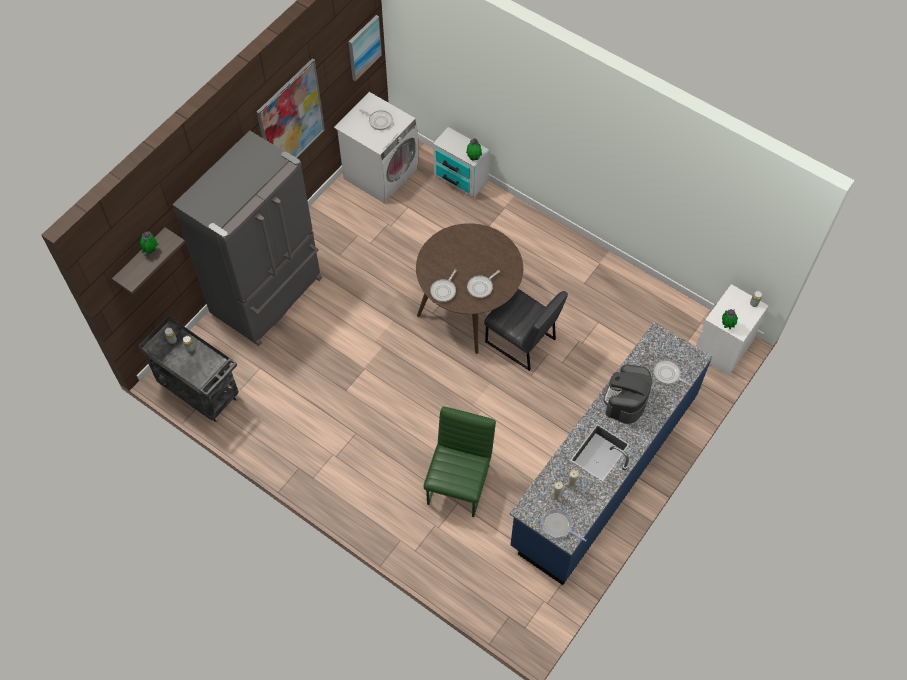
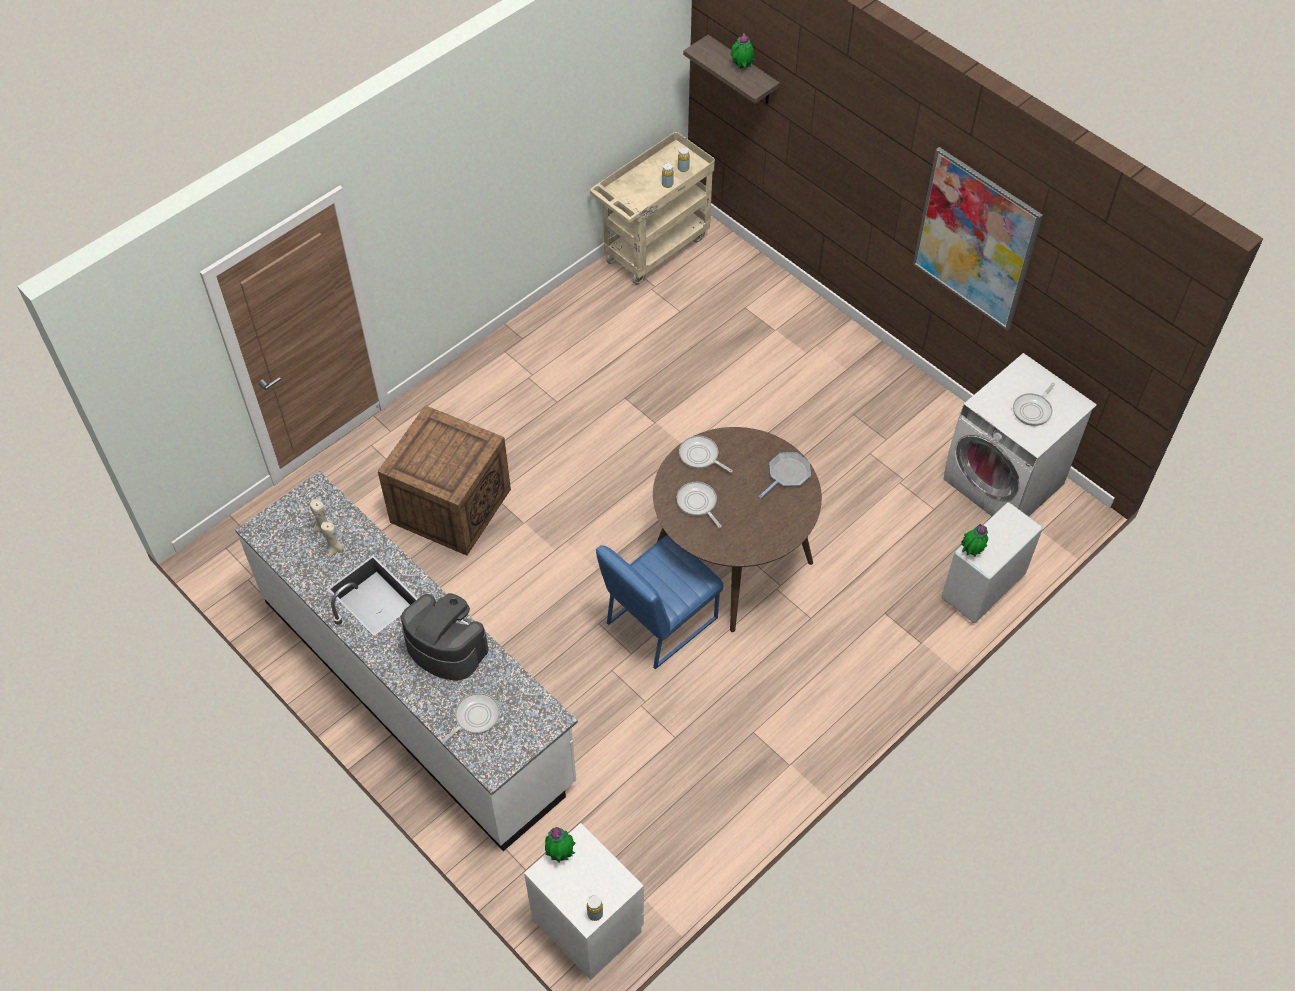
camera: 100 degrees right, 5 degrees down
black cart [139,317,239,422] -> beige cart [590,132,715,285]
grey fridge [173,130,322,346] -> none
picture [349,15,382,81] -> none
green chair [423,407,496,517] -> crate [378,405,511,556]
grey chair [484,289,568,371] -> blue chair [596,535,723,669]
blue counter [510,322,713,585] -> white counter [235,471,578,851]
frying pan [541,508,587,542] -> frying pan moved to [759,452,811,498]

